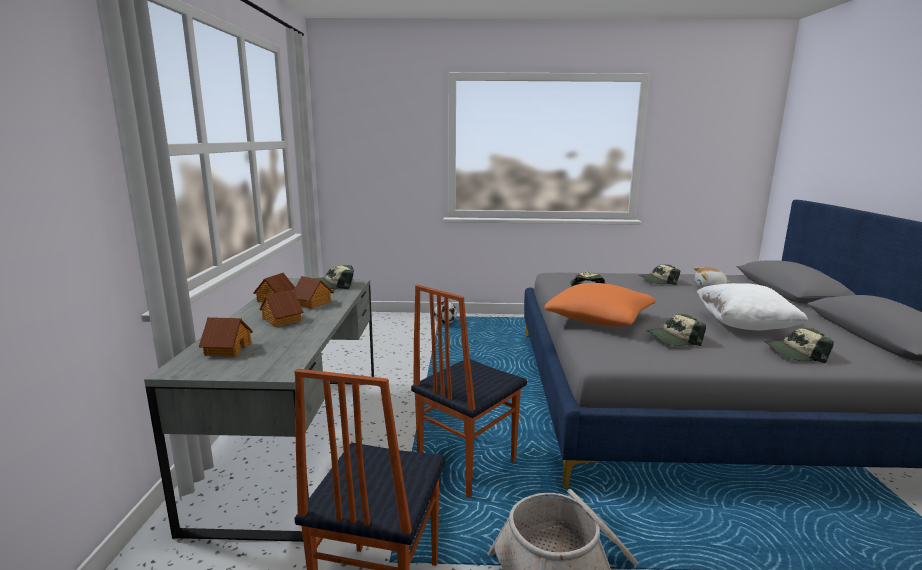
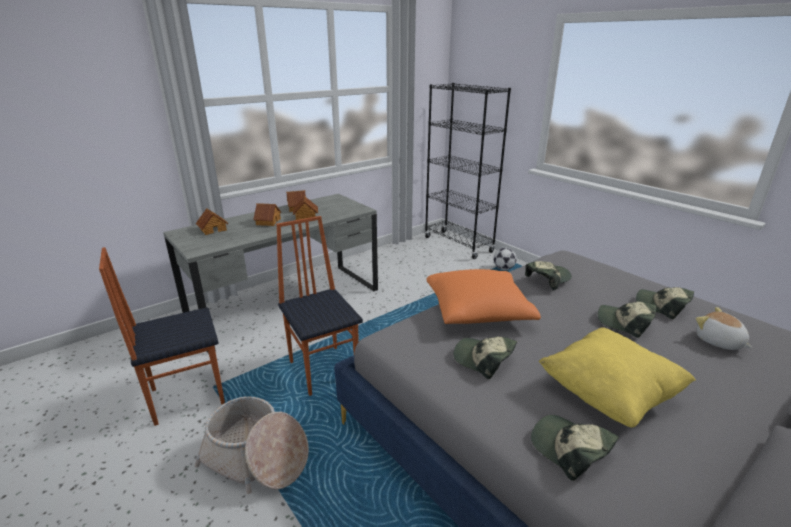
camera: 50 degrees right, 10 degrees up
cap [314,265,354,290] -> cap moved to [598,302,656,338]
chair [411,285,527,498] -> chair turned 60 degrees clockwise [276,216,363,396]
white pillow [696,283,808,330] -> yellow pillow [538,327,696,428]
none -> black bookcase [425,83,511,259]

